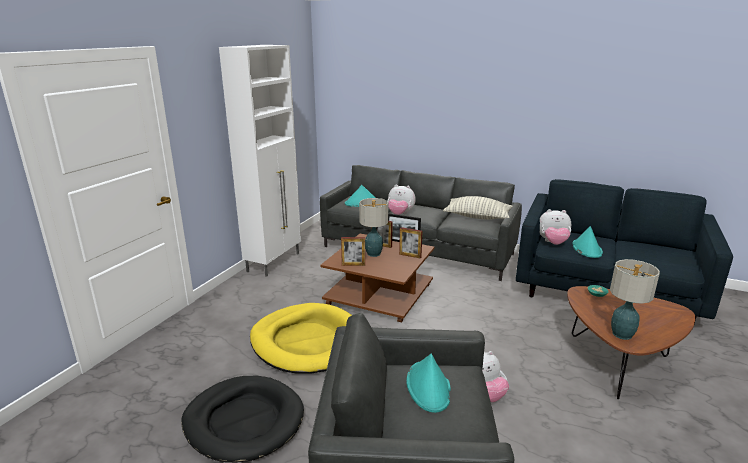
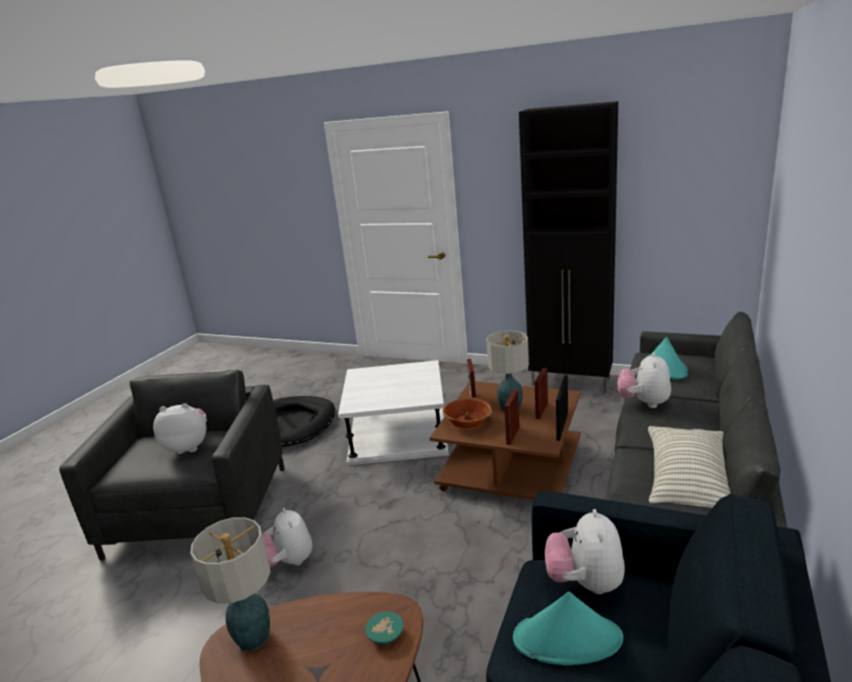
camera: 90 degrees right, 0 degrees up
white cabinet [219,45,301,277] -> black cabinet [519,101,618,392]
yellow dog bed [250,303,352,374] -> white side table [338,360,449,466]
turquoise hat [406,354,451,413] -> plush toy [153,404,207,454]
none -> bowl [442,397,492,429]

